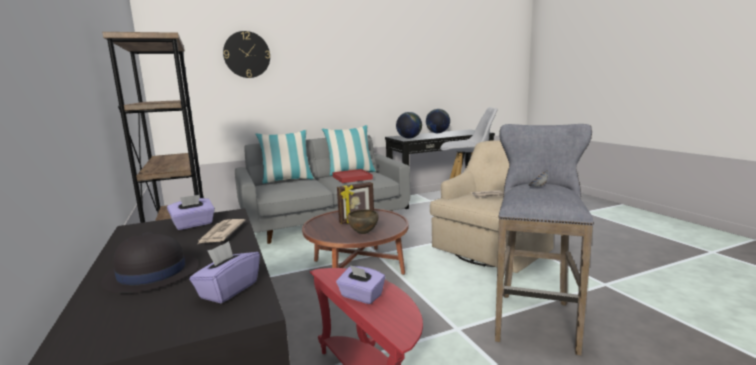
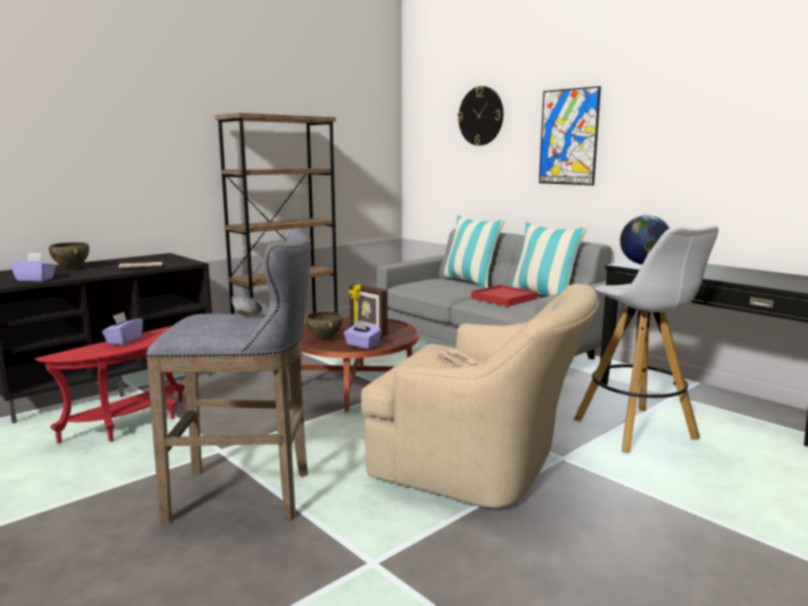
camera: 70 degrees right, 0 degrees up
black hat [101,232,199,293] -> brown bowl [49,242,89,269]
purple tissue box [167,195,215,230] -> purple tissue box moved to [344,320,381,349]
globe [426,109,450,133] -> none
none -> picture [539,86,601,185]

